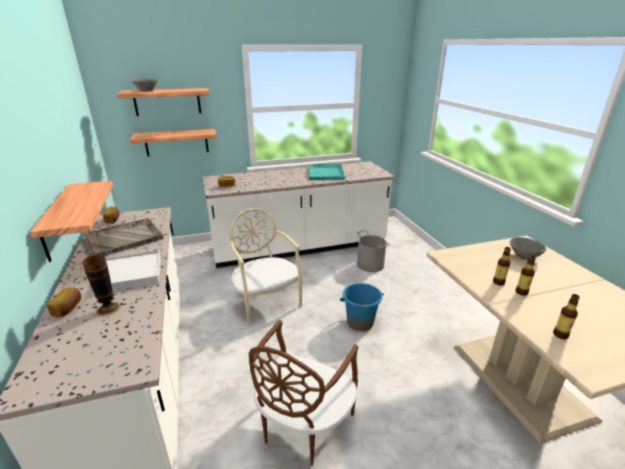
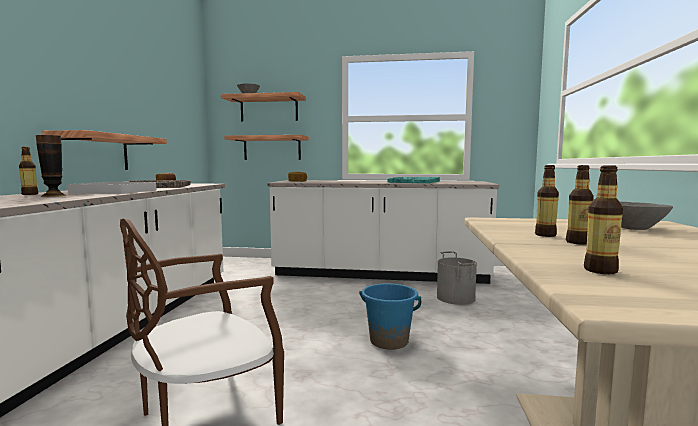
camera: 25 degrees right, 20 degrees down
bread [47,287,81,317] -> bottle [19,147,38,195]
beige chair [230,208,303,325] -> none

